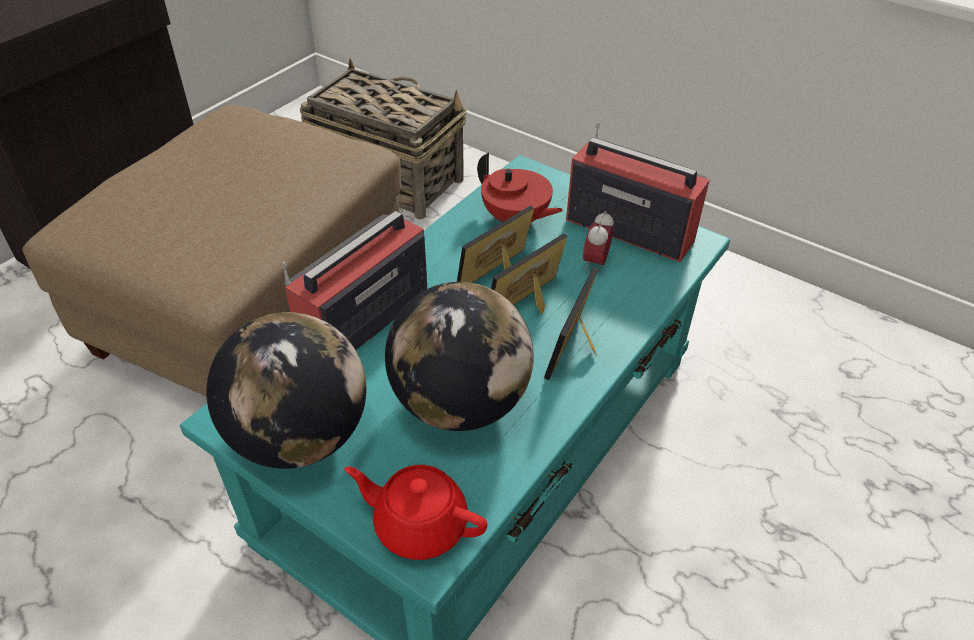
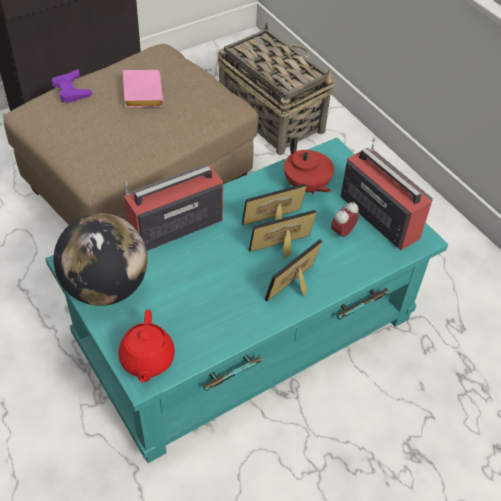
camera: 20 degrees right, 5 degrees up
red teapot [345,465,488,560] -> red teapot turned 135 degrees counterclockwise [118,310,175,383]
globe [385,282,534,431] -> none
none -> purple game controller [52,69,92,103]
none -> pink book [123,70,164,108]

